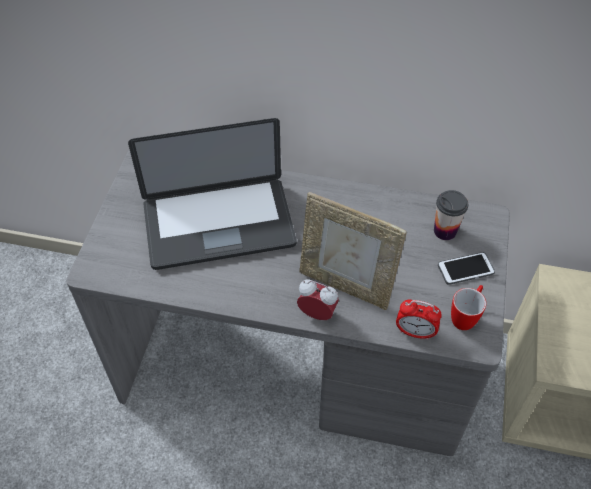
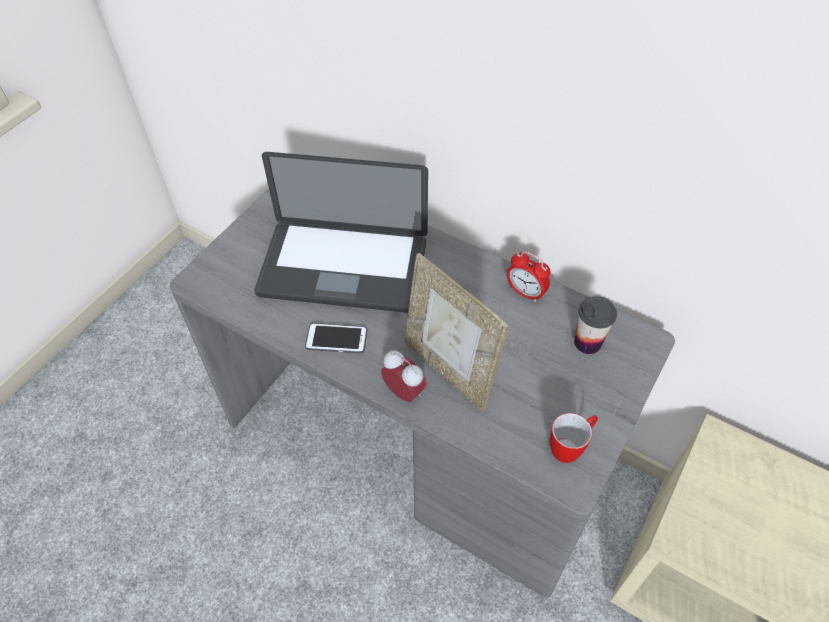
camera: 20 degrees right, 0 degrees up
alarm clock [396,300,442,340] -> alarm clock moved to [507,251,551,302]
phone [438,252,495,285] -> phone moved to [305,323,367,353]

